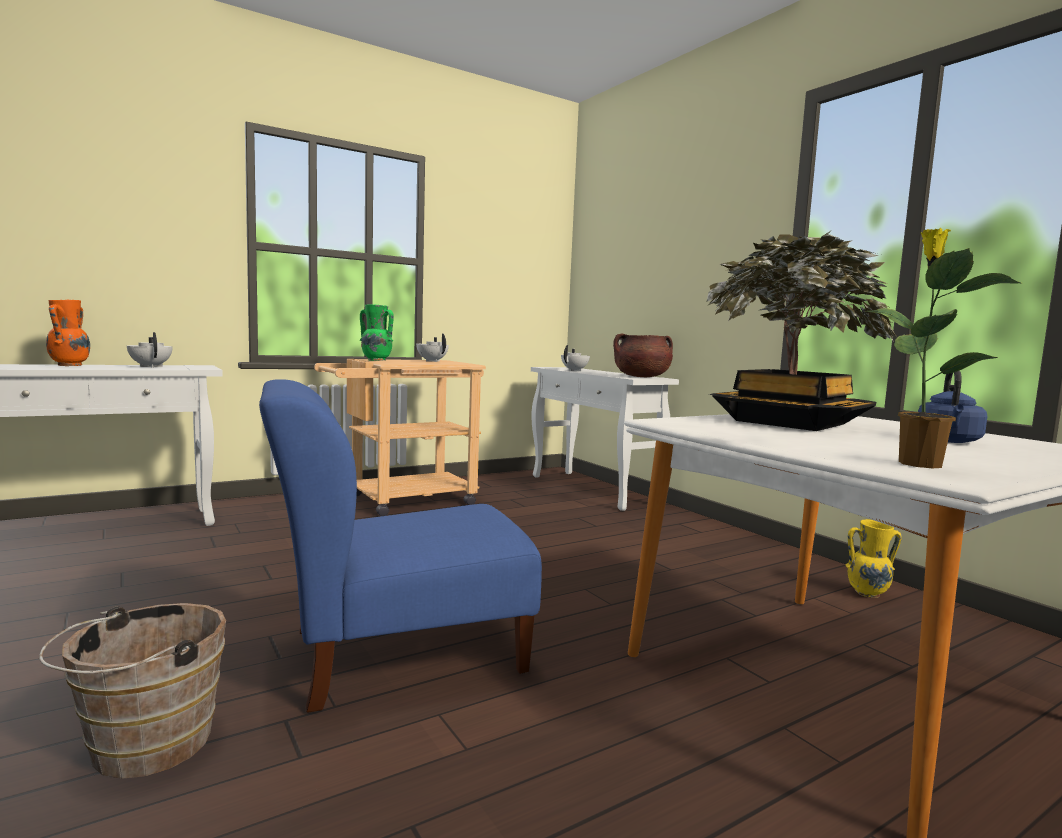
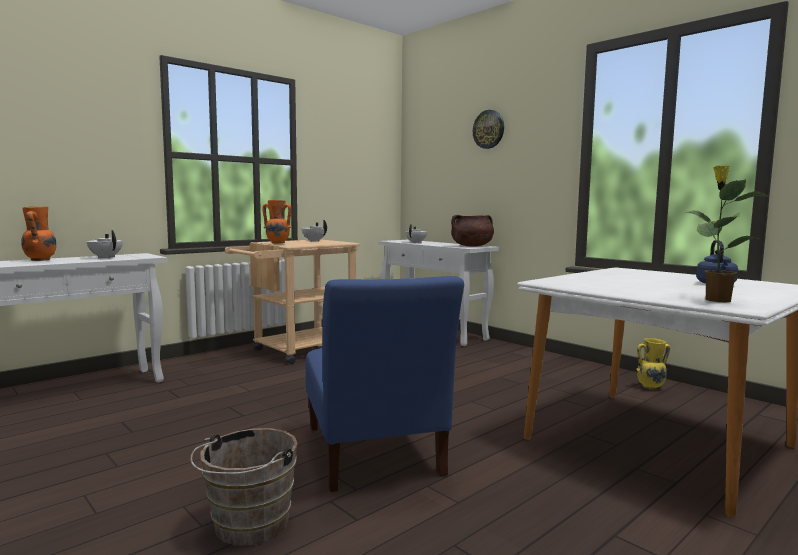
camera: 10 degrees left, 0 degrees up
blue chair [259,379,542,713] -> blue chair turned 75 degrees counterclockwise [306,276,464,492]
green vase [360,304,394,361] -> orange vase [262,200,291,244]
potted plant [707,231,897,431] -> none
none -> wall clock [473,110,504,149]

